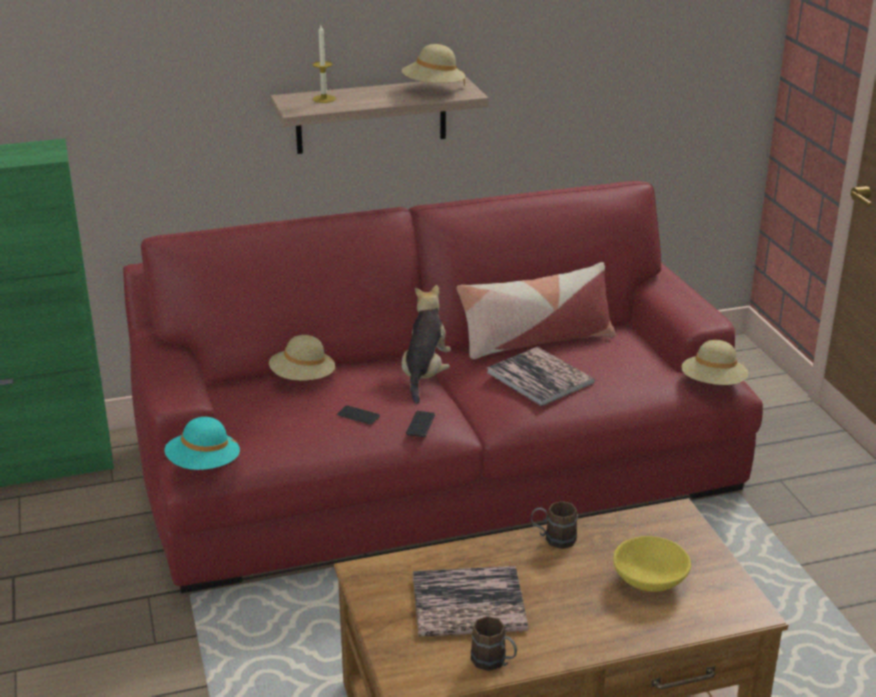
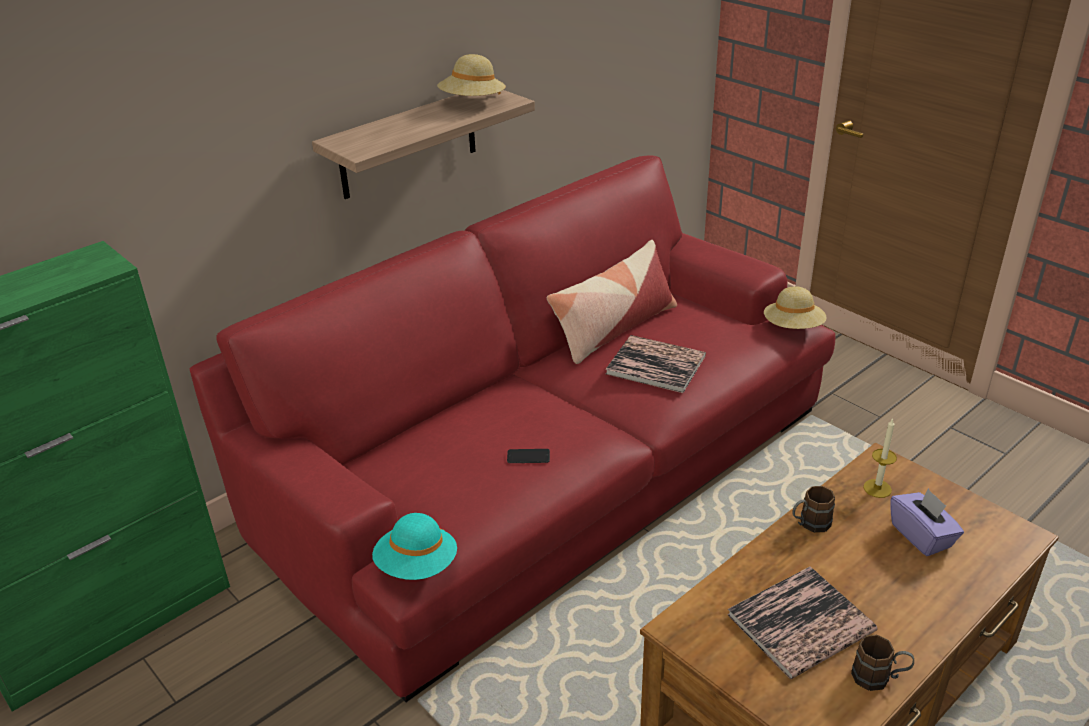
camera: 25 degrees left, 5 degrees up
beige hat [269,335,335,381] -> none
candle [312,25,336,103] -> candle moved to [863,418,897,498]
plush toy [402,285,451,404] -> none
phone [406,411,435,437] -> none
yellow bowl [613,536,691,592] -> purple tissue box [890,488,964,556]

